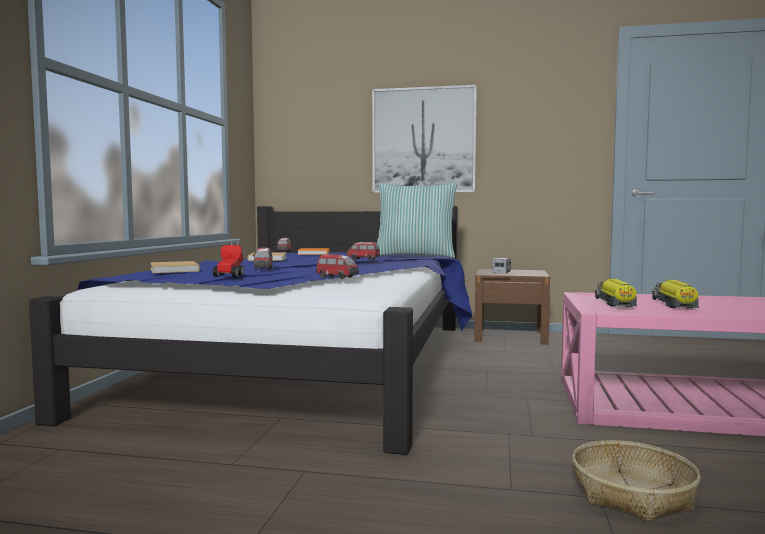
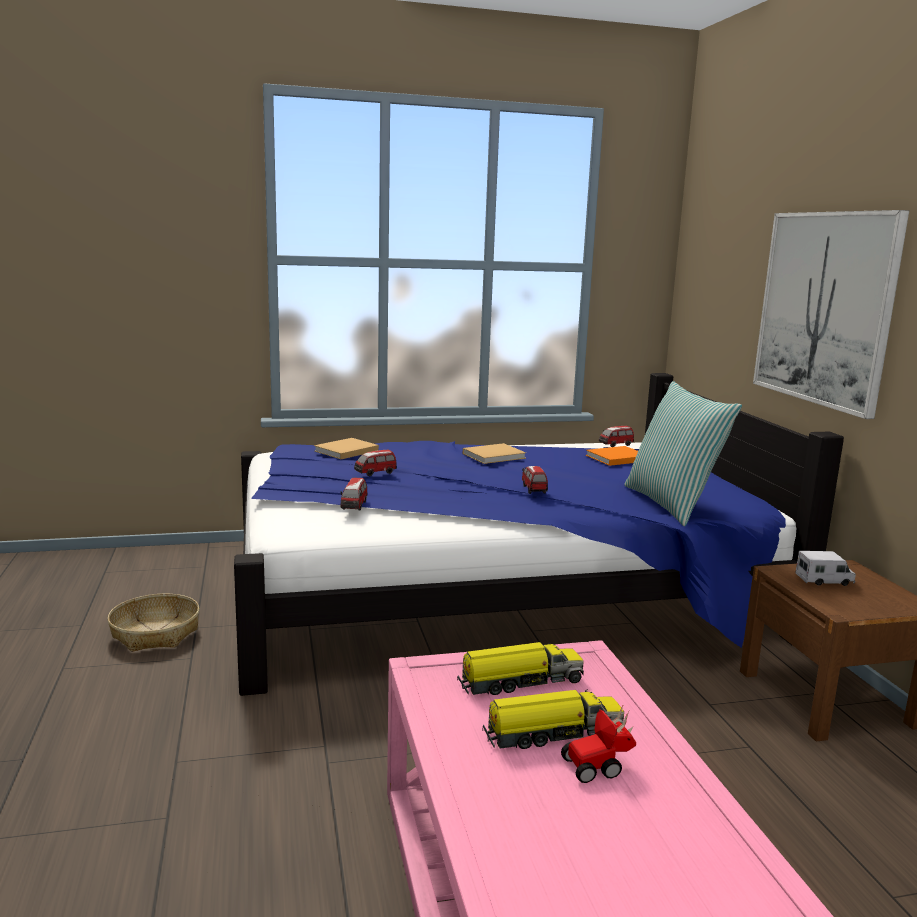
camera: 65 degrees right, 10 degrees up
toy car [213,242,244,277] -> toy car moved to [561,704,636,783]
basket [572,440,701,522] -> basket moved to [107,594,200,652]

